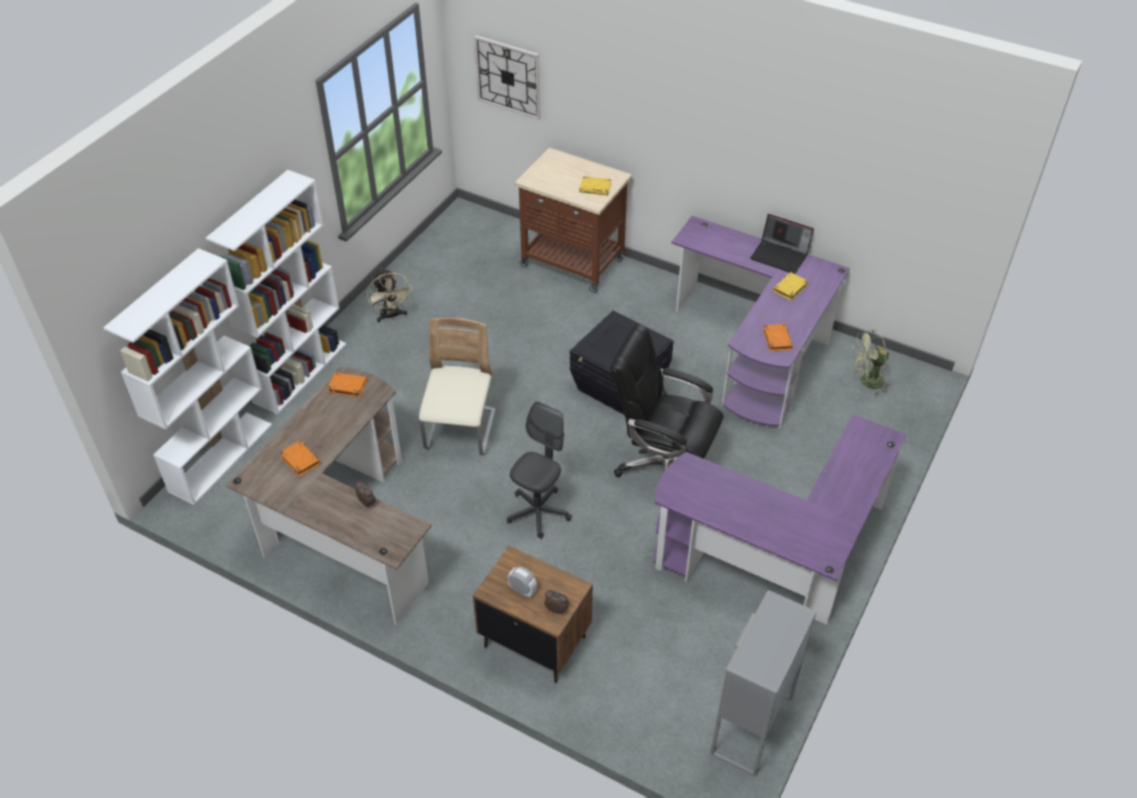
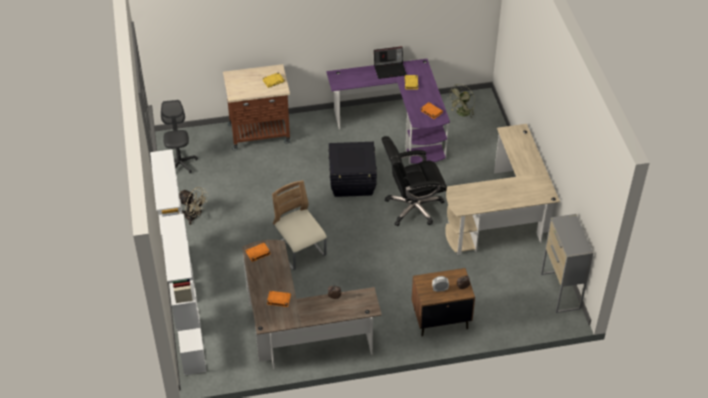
camera: 40 degrees left, 0 degrees up
wall clock [474,35,540,120] -> none
grey office chair [507,401,572,539] -> grey office chair moved to [161,100,198,174]
purple desk [653,414,907,625] -> beige desk [445,124,560,255]

